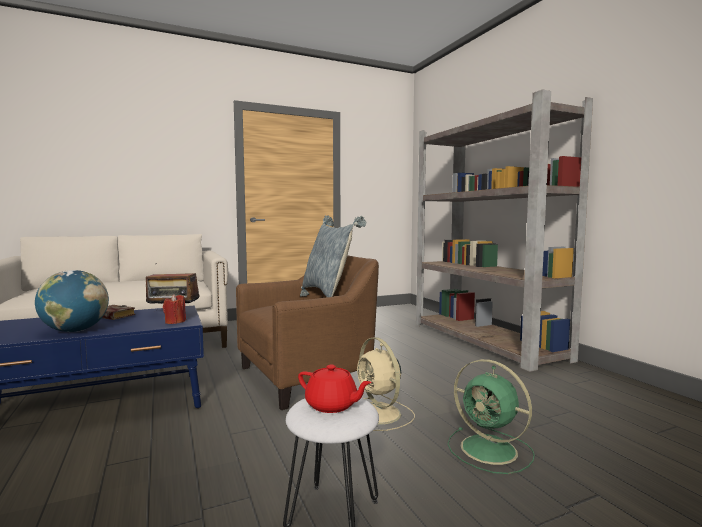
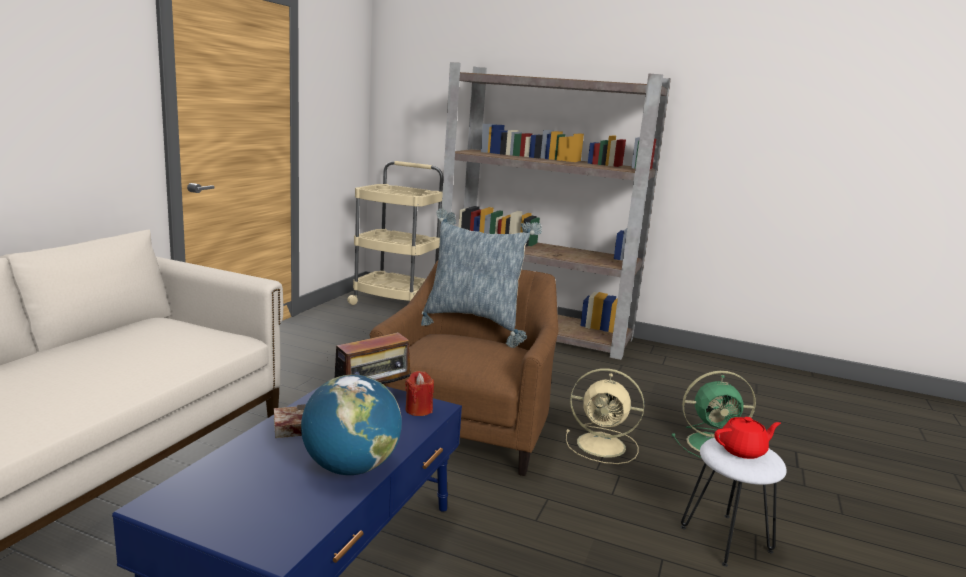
camera: 45 degrees left, 10 degrees up
none -> beige cart [347,161,443,305]

